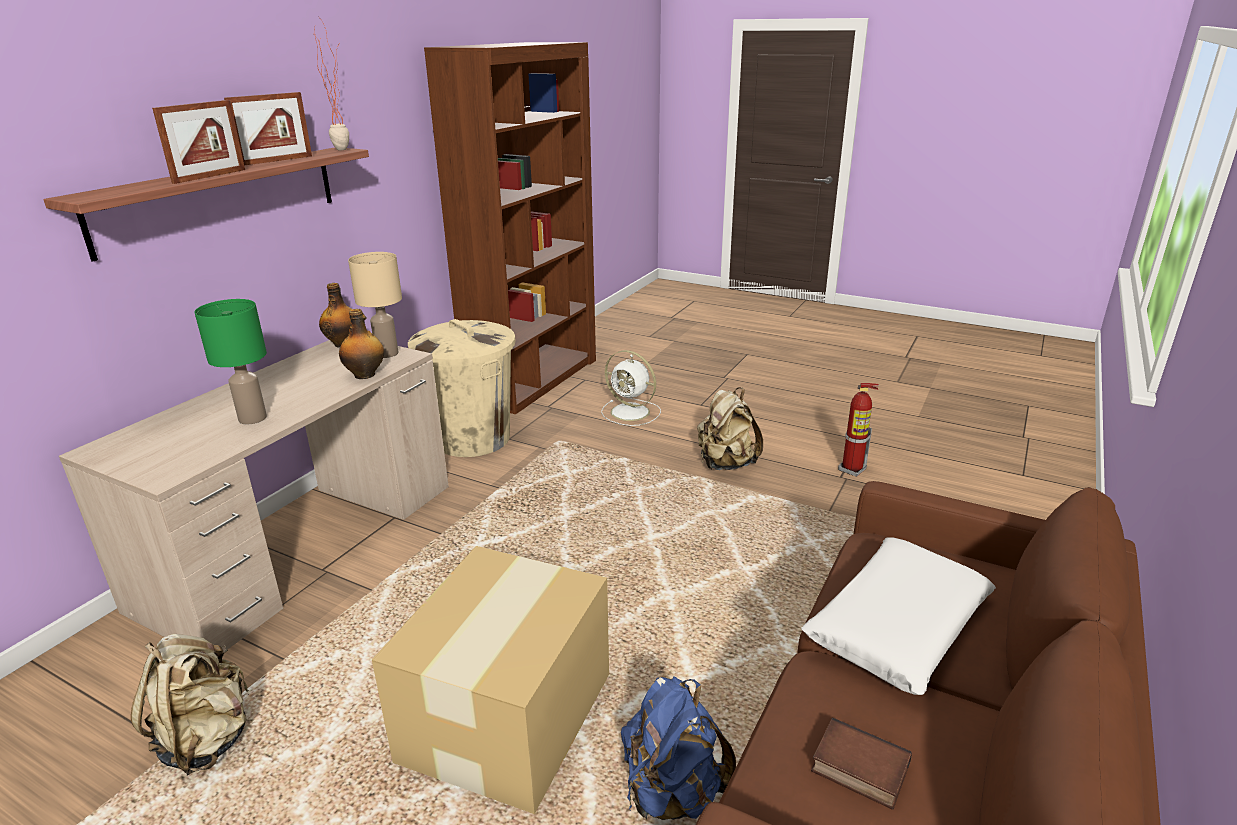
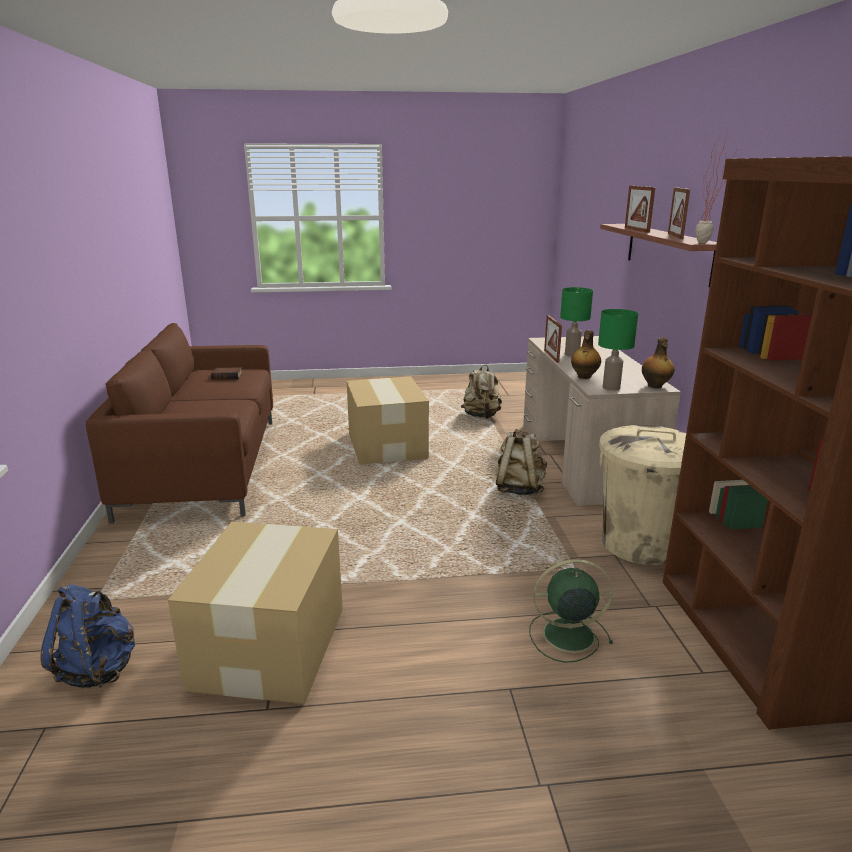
camera: 145 degrees right, 5 degrees down
beige table lamp [348,252,402,358] -> green table lamp [598,309,638,391]
white fan [601,350,661,426] -> green fan [530,559,613,663]
blue backpack [621,677,736,820] -> blue backpack moved to [40,584,135,688]
beige backpack [697,387,763,470] -> beige backpack moved to [496,429,547,495]
white pillow [801,537,996,695] -> none
fire extinguisher [838,383,879,477] -> cardboard box [168,521,343,704]
none -> picture frame [544,315,562,363]

